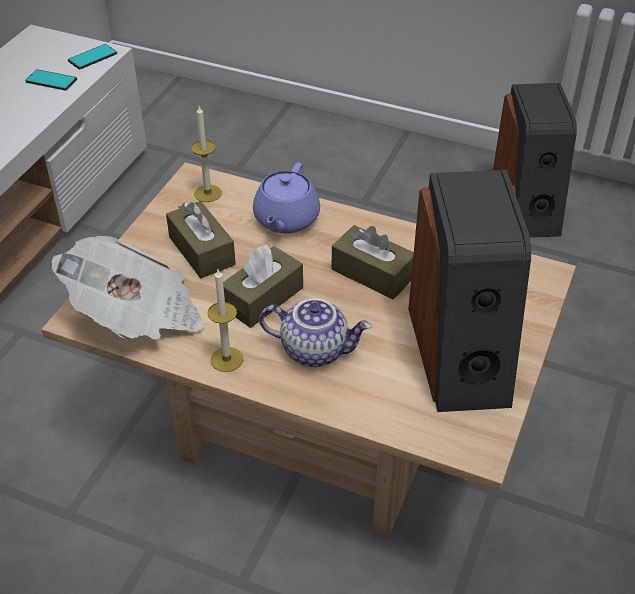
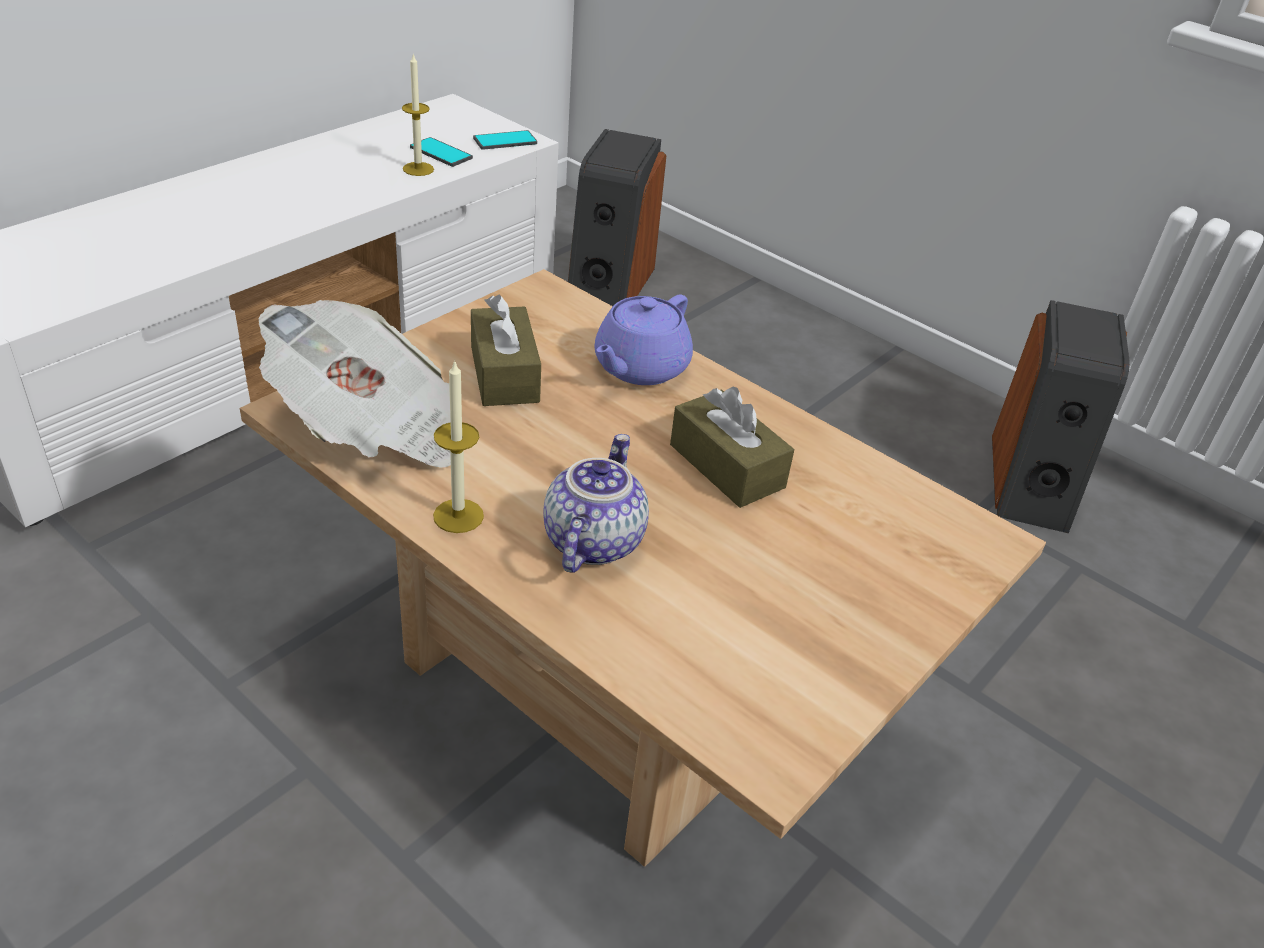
camera: 15 degrees right, 5 degrees down
candle [191,106,222,202] -> candle moved to [402,54,434,176]
brown tissue box [223,245,303,328] -> none
teapot [260,298,372,367] -> teapot turned 105 degrees counterclockwise [544,434,649,573]
speaker [408,170,531,412] -> speaker moved to [568,129,666,306]

